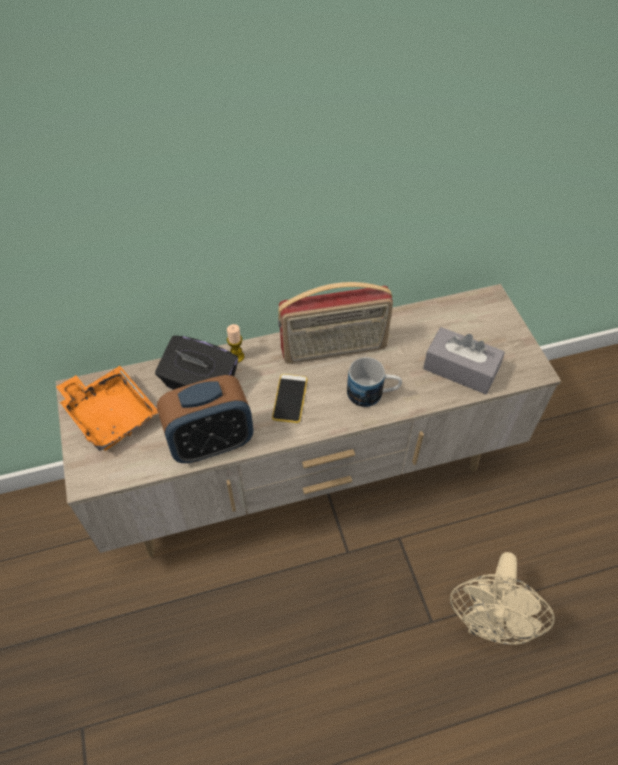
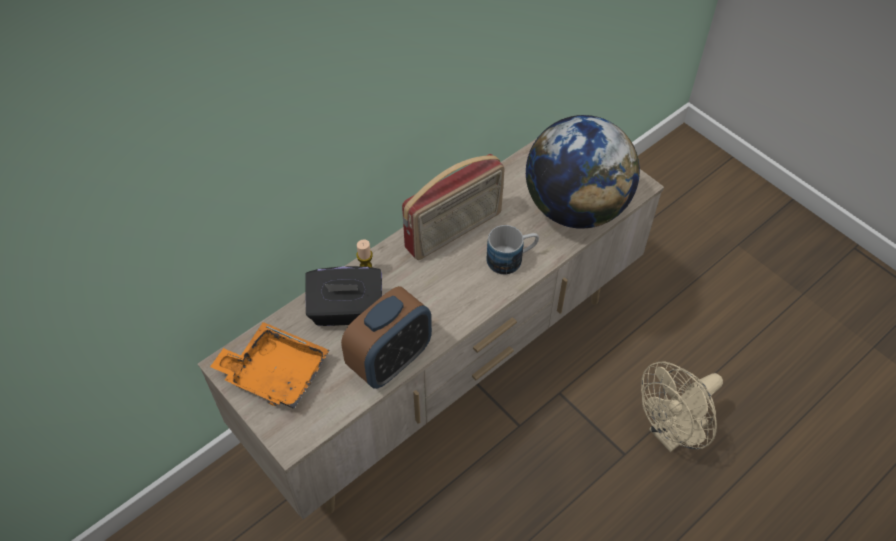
camera: 25 degrees left, 0 degrees up
phone [272,374,307,423] -> none
grey tissue box [423,327,505,394] -> globe [526,115,640,229]
beige fan [450,552,555,645] -> beige fan turned 60 degrees clockwise [641,361,723,452]

